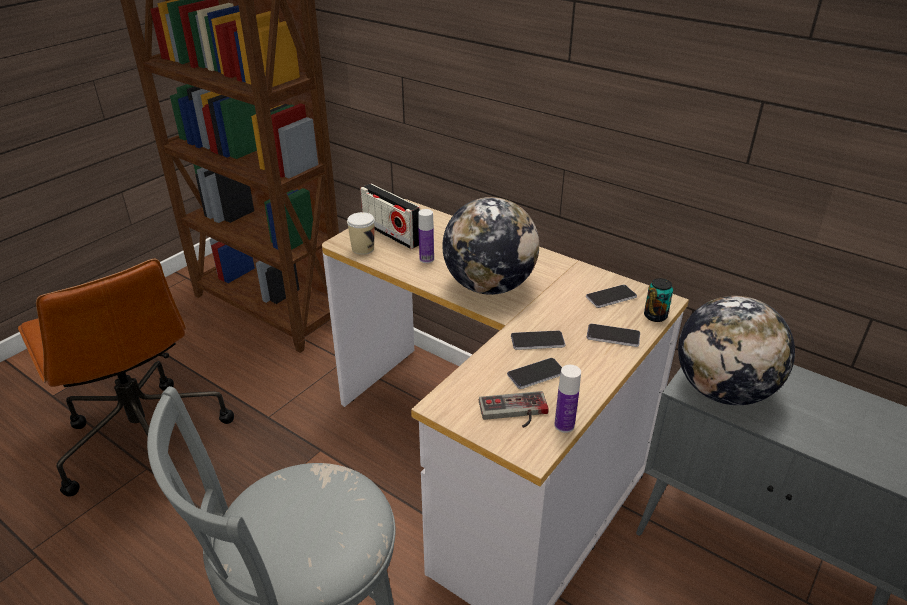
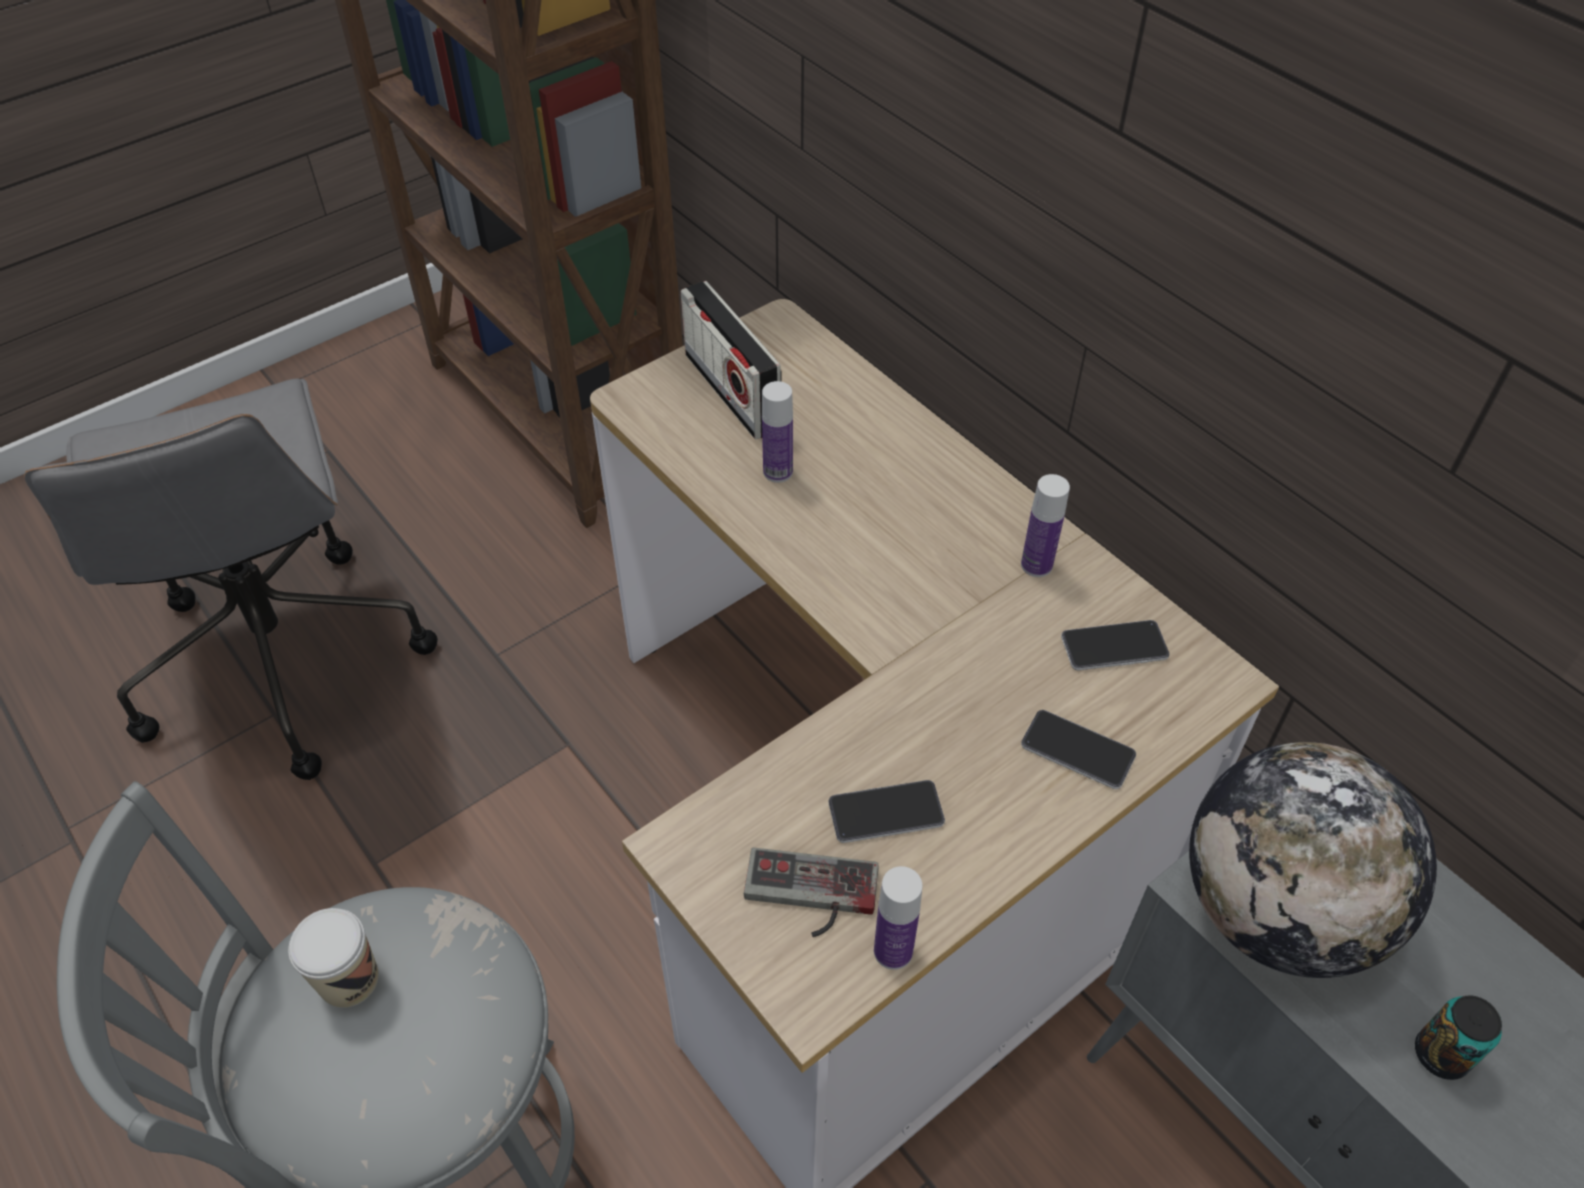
camera: 15 degrees right, 15 degrees up
brown office chair [18,259,234,497] -> grey office chair [24,379,438,780]
cup [347,212,375,255] -> cup moved to [288,908,379,1008]
globe [442,197,539,295] -> none
phone [511,331,565,350] -> none
can [644,278,673,322] -> can moved to [1415,995,1502,1080]
none -> bottle [1021,474,1070,577]

